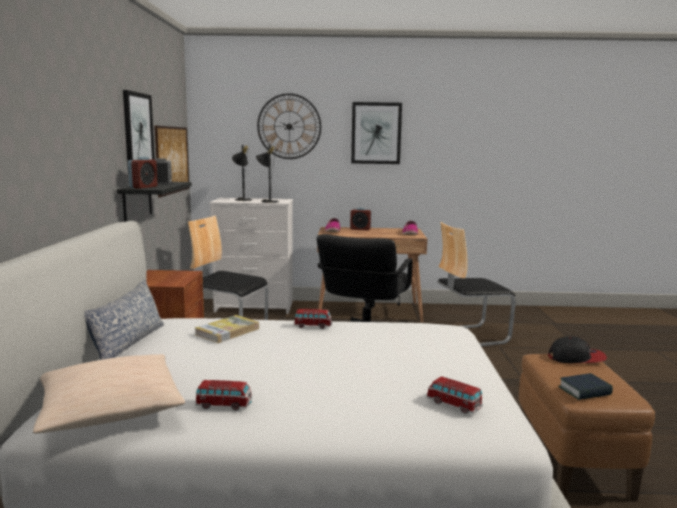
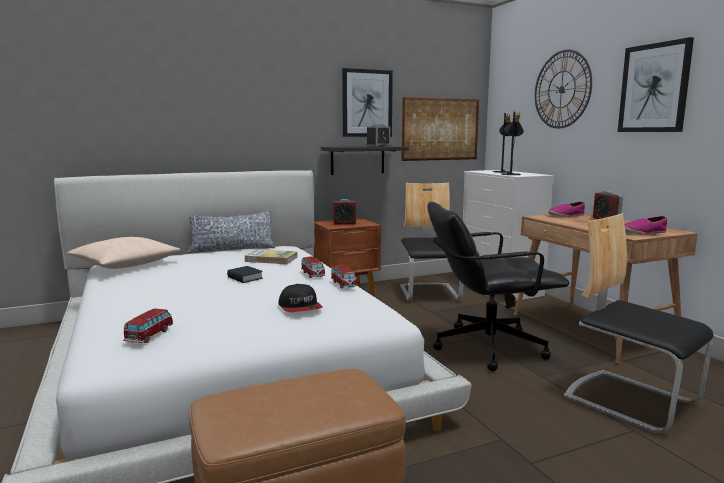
camera: 65 degrees right, 0 degrees up
alarm clock [128,157,157,189] -> alarm clock moved to [333,199,356,224]
toy car [195,380,252,410] -> toy car moved to [331,265,358,288]
cap [548,336,607,363] -> cap moved to [278,284,322,312]
book [558,373,613,400] -> book moved to [227,266,263,283]

